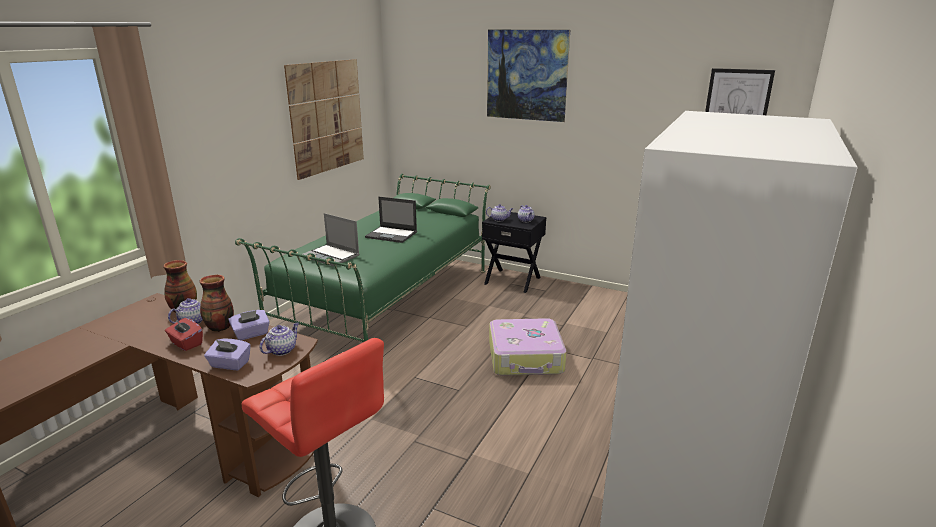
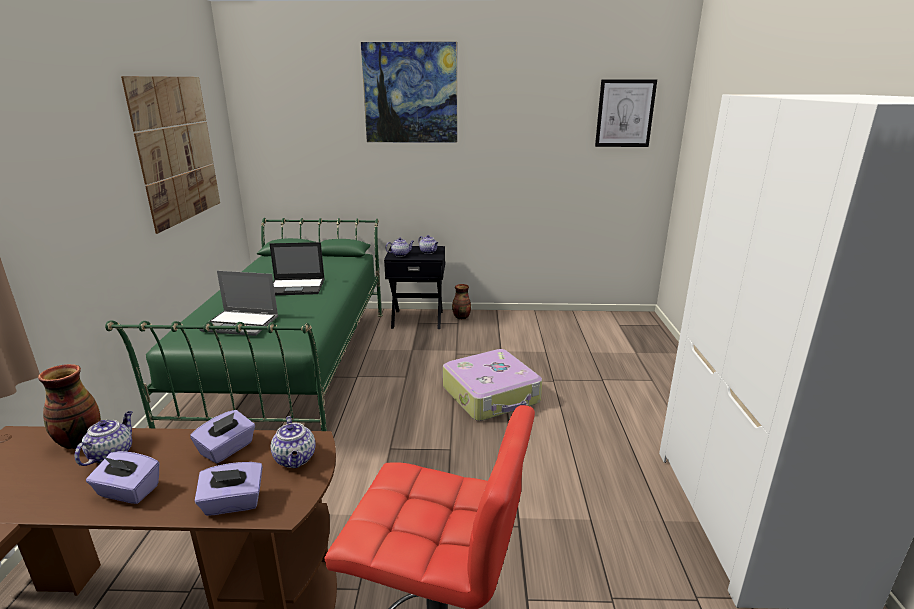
camera: 25 degrees left, 0 degrees up
red tissue box [165,318,203,351] -> purple tissue box [86,451,159,504]
vase [199,275,234,332] -> vase moved to [452,284,471,319]
teapot [260,322,299,356] -> teapot turned 150 degrees clockwise [271,416,315,468]

